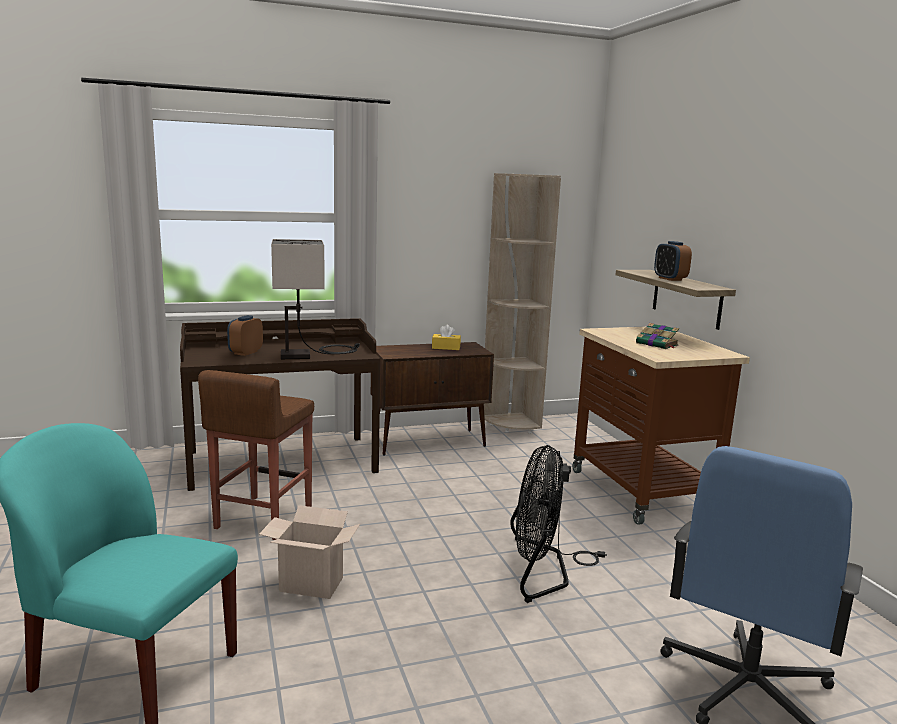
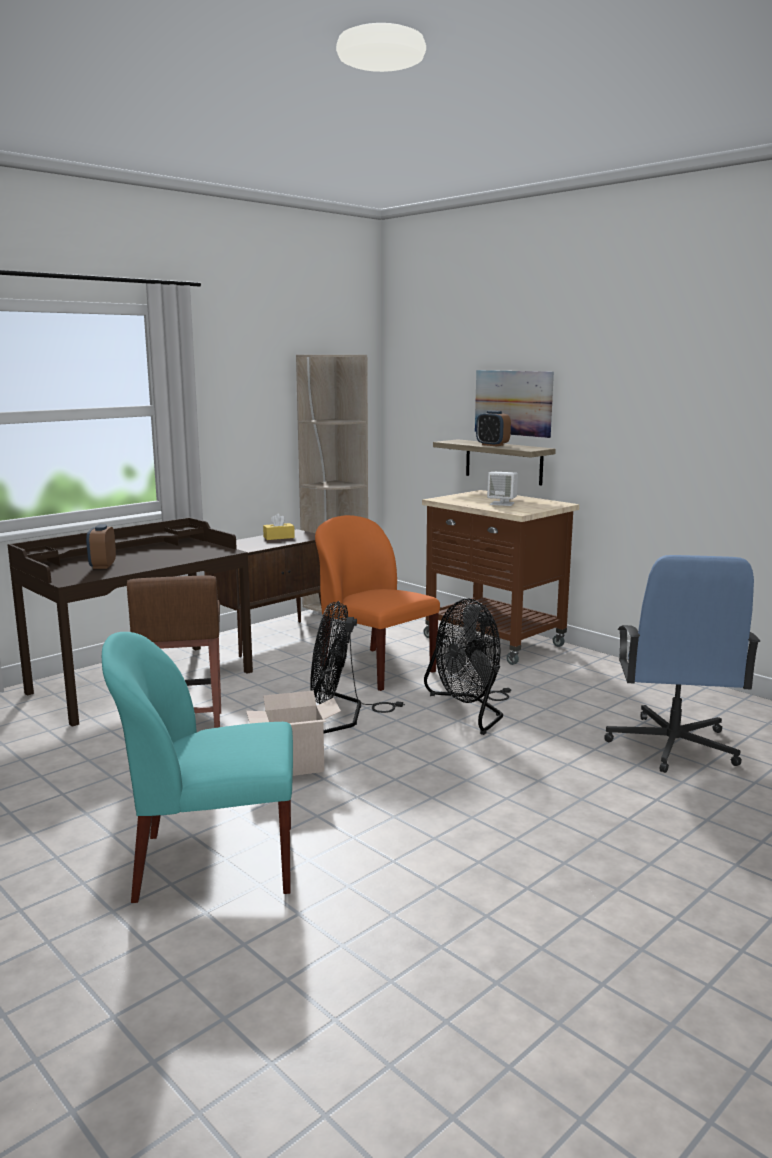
camera: 25 degrees left, 0 degrees up
table lamp [271,239,360,359] -> none
book [636,323,679,349] -> white speaker [487,472,518,506]
none -> black fan [310,601,404,734]
none -> orange chair [315,515,440,691]
none -> picture [475,370,554,438]

